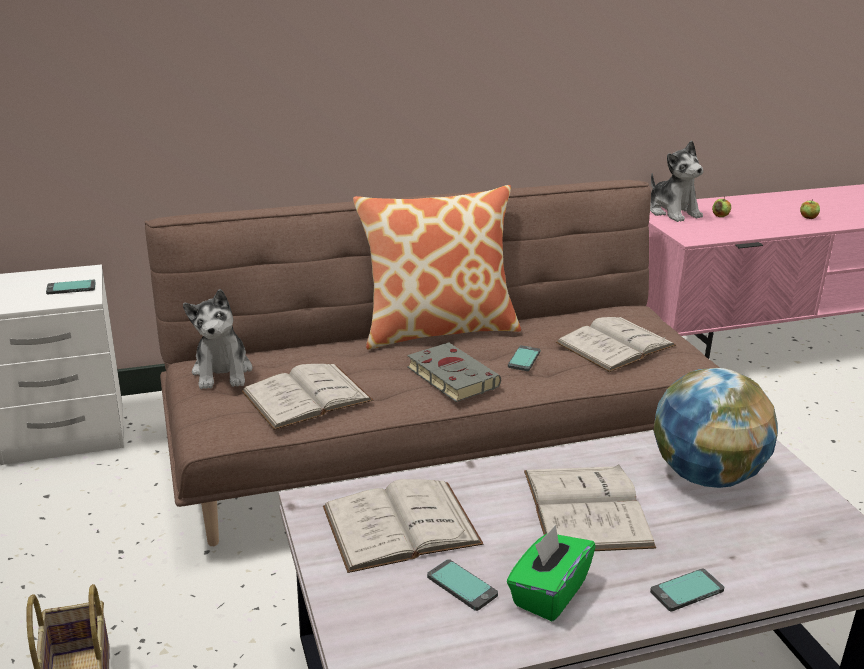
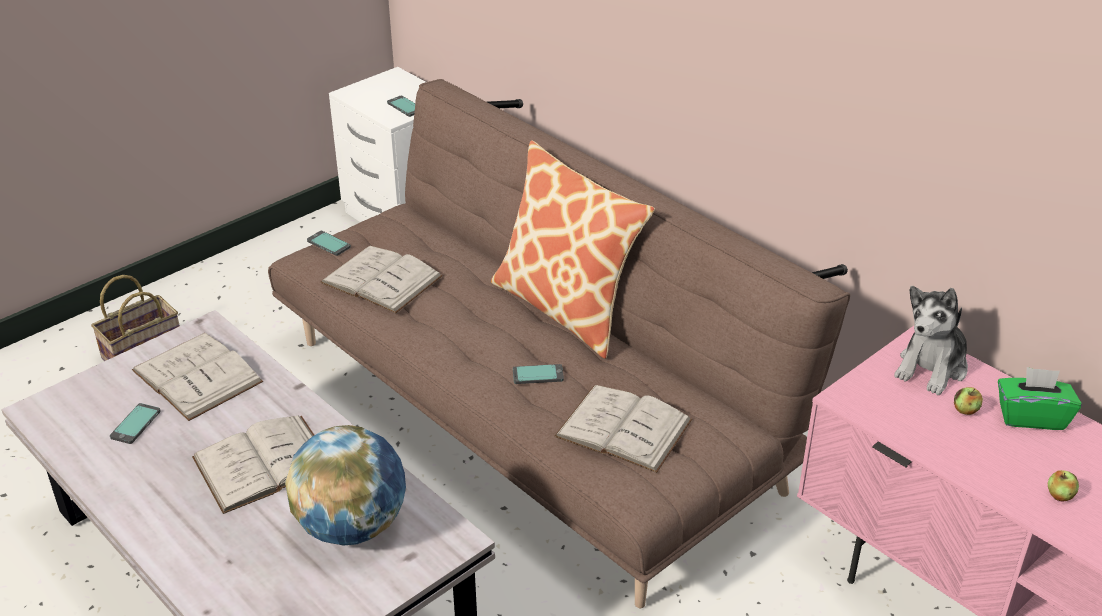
camera: 65 degrees right, 10 degrees up
plush toy [183,289,253,389] -> none
grey book [407,342,501,402] -> none
green tissue box [507,525,596,621] -> green tissue box moved to [998,367,1082,430]
phone [650,569,724,611] -> phone moved to [307,231,351,256]

